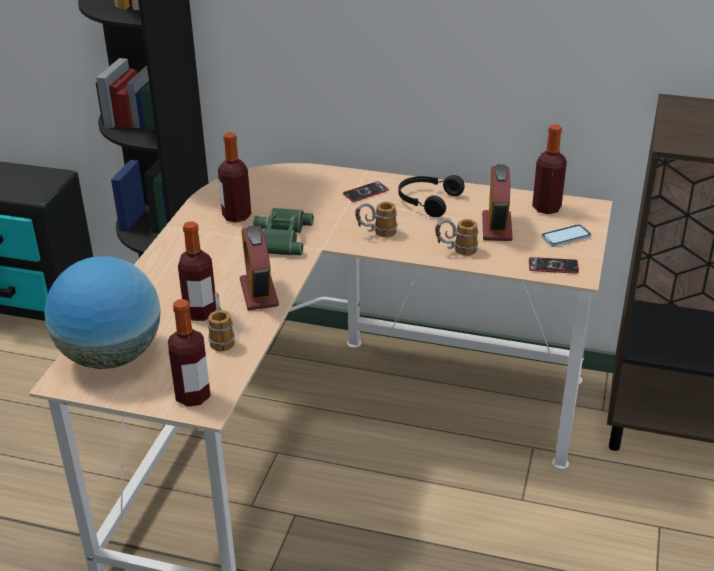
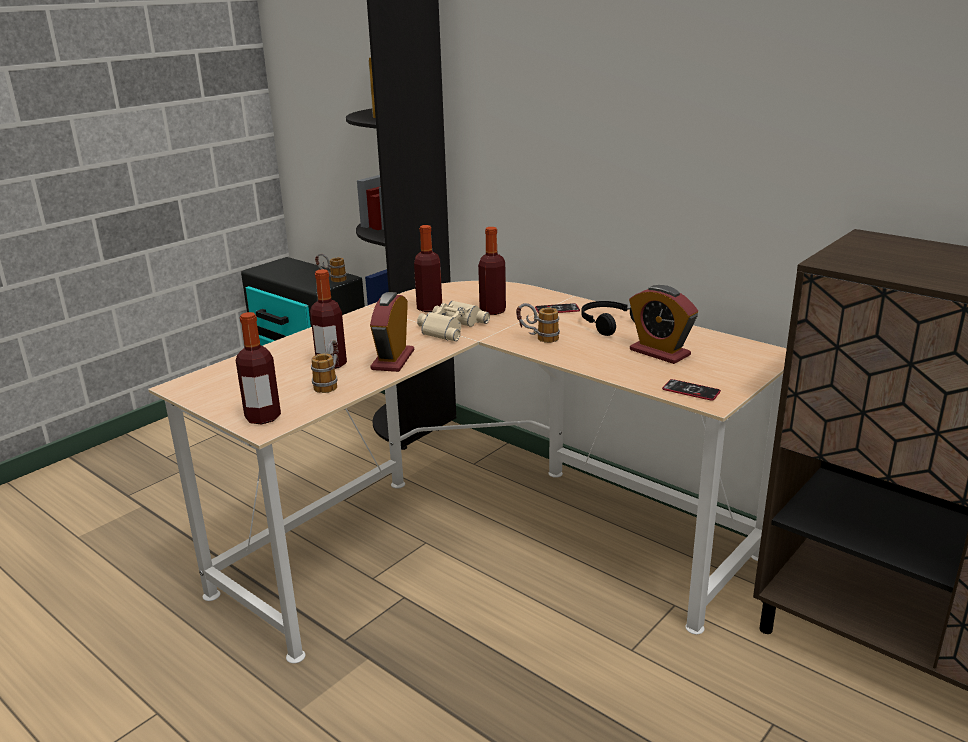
camera: 25 degrees right, 10 degrees down
globe [44,256,161,369] -> none
green binoculars [253,208,314,255] -> beige binoculars [417,301,490,341]
mug [435,219,478,256] -> mug moved to [315,253,347,282]
alarm clock [482,164,513,241] -> alarm clock turned 105 degrees clockwise [629,285,698,364]
bottle [532,124,567,214] -> bottle moved to [478,227,506,315]
phone [541,224,591,247] -> none

